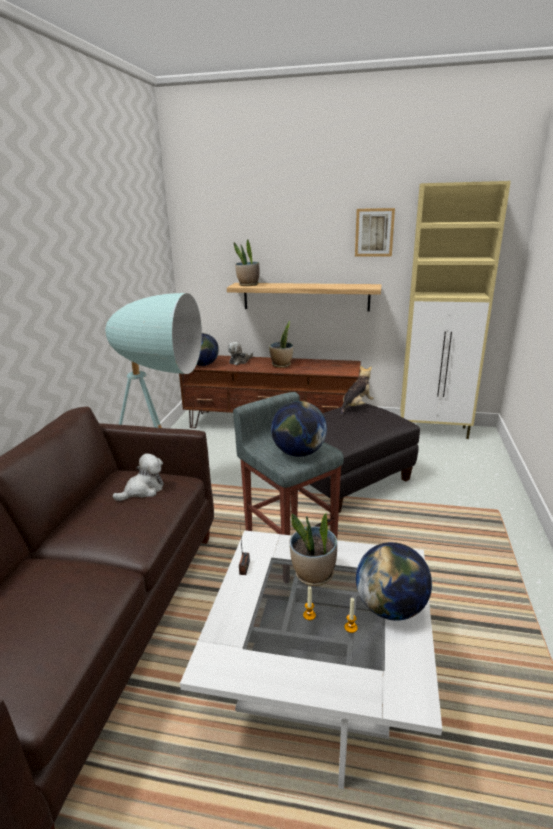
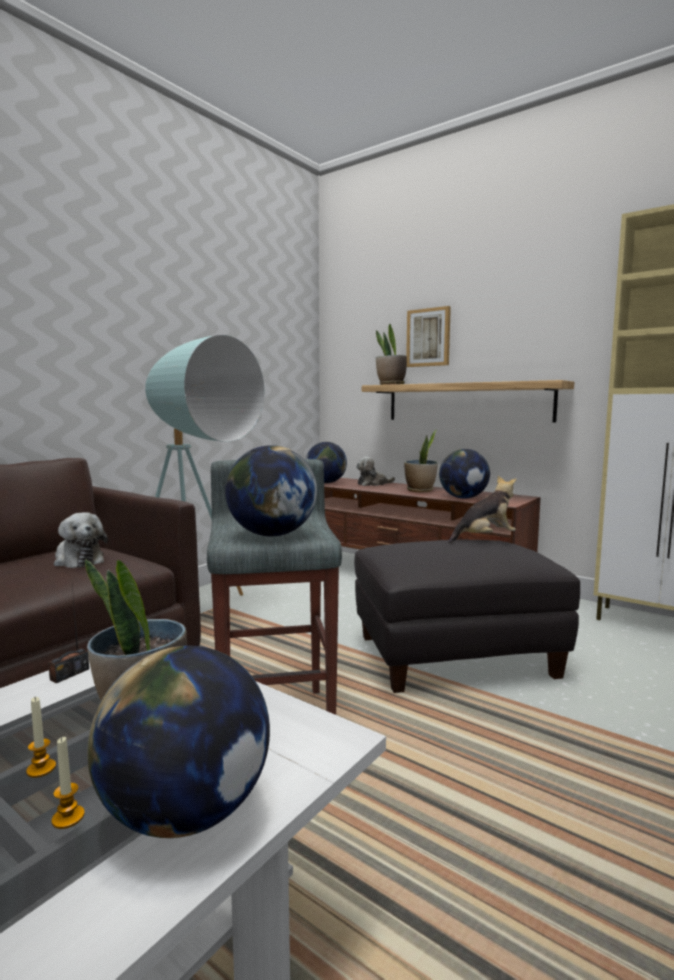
camera: 25 degrees right, 15 degrees down
plush toy [112,453,164,501] -> plush toy turned 60 degrees clockwise [54,513,108,568]
picture [355,208,395,256] -> picture moved to [406,306,451,367]
none -> globe [439,449,490,499]

